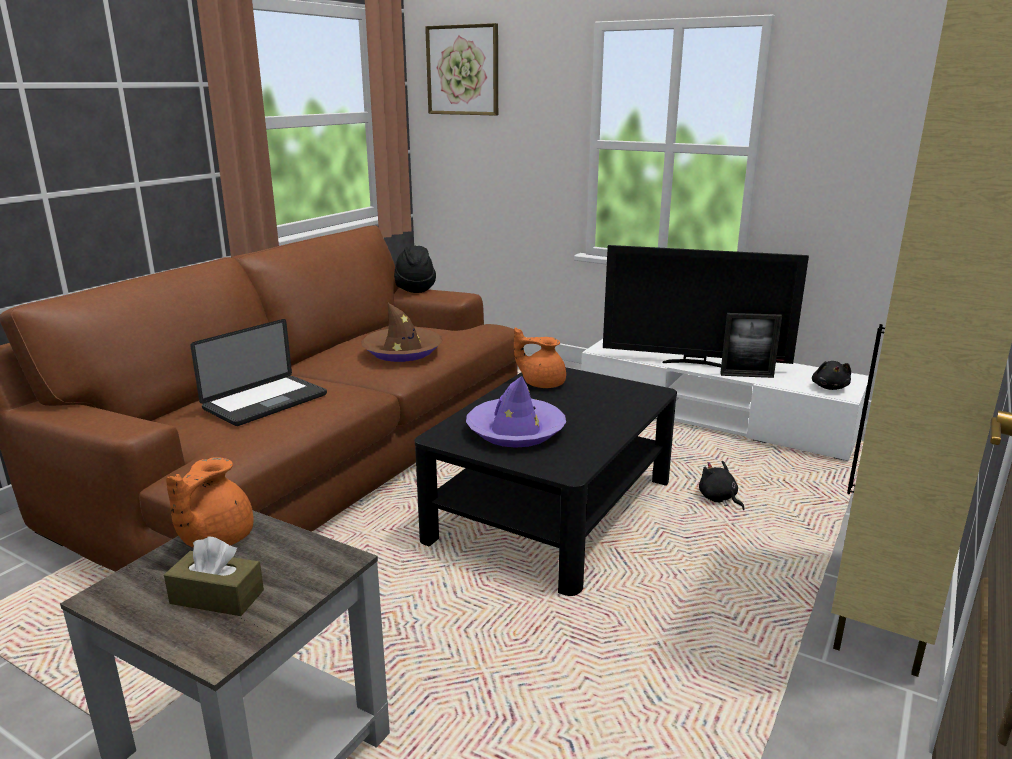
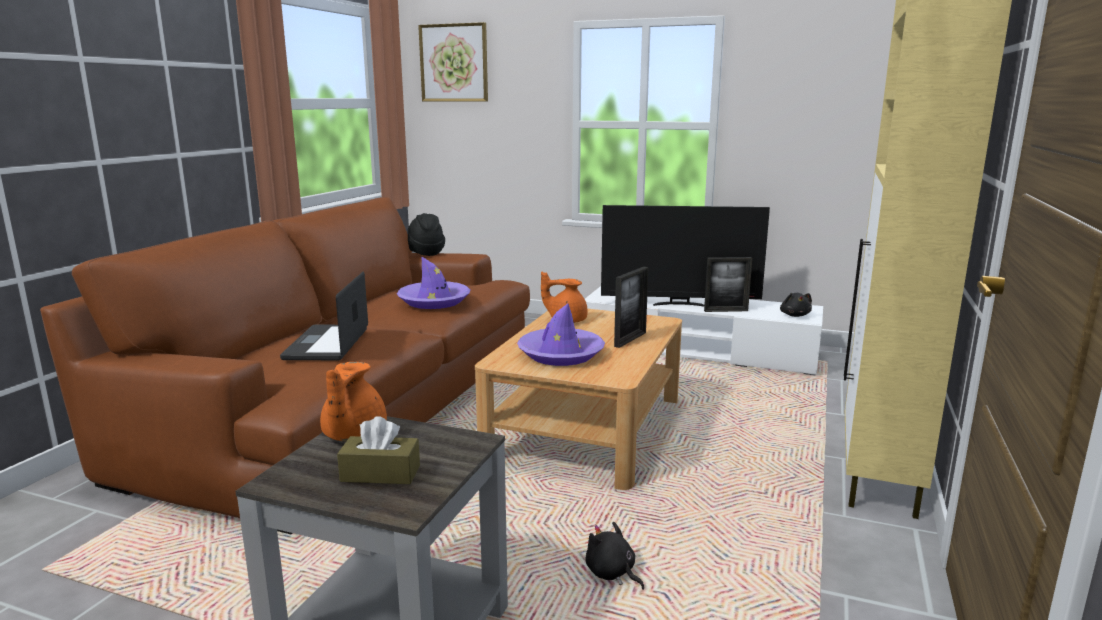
camera: 10 degrees left, 5 degrees down
laptop [190,319,327,426] -> laptop turned 150 degrees clockwise [280,272,368,360]
brown hat [361,303,443,362] -> purple hat [397,257,471,309]
black coffee table [415,367,677,596] -> beige coffee table [475,309,682,490]
black plush toy [699,461,744,510] -> black plush toy moved to [585,521,644,590]
none -> picture frame [614,267,648,348]

